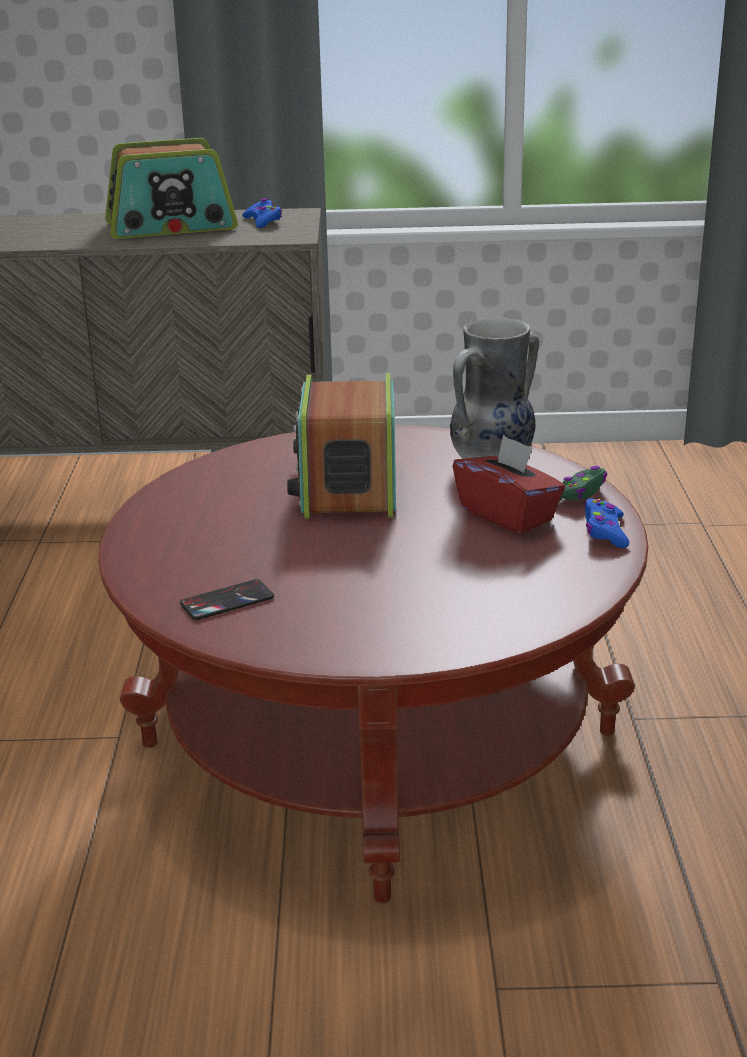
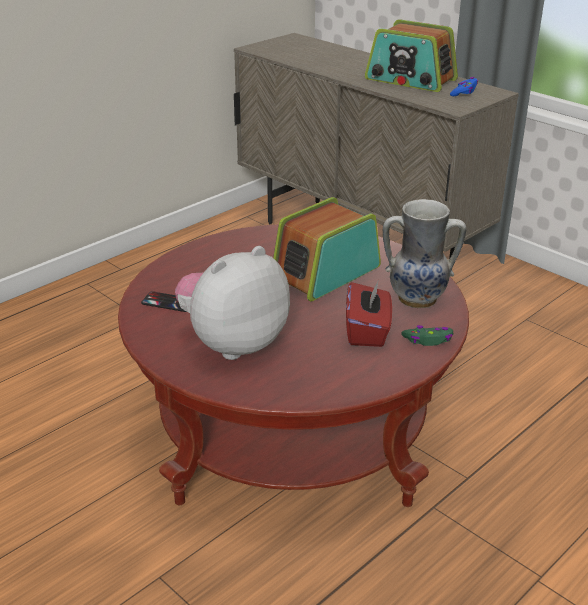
camera: 45 degrees right, 5 degrees up
blue game controller [584,498,630,548] -> none
none -> plush toy [175,246,290,360]

